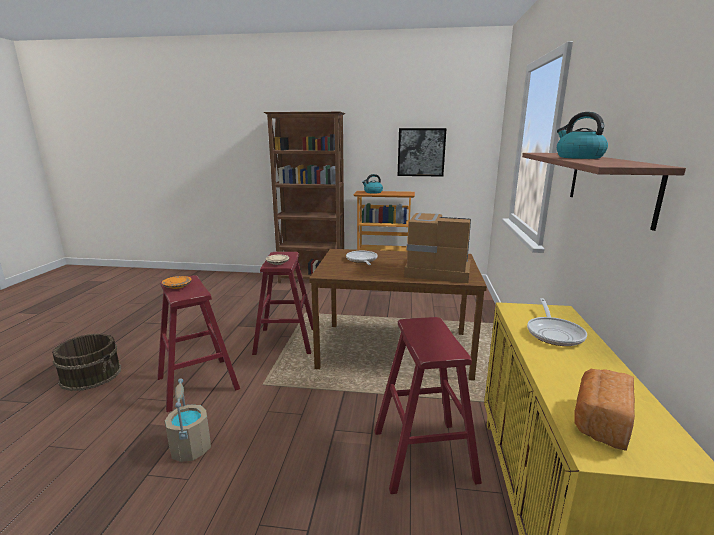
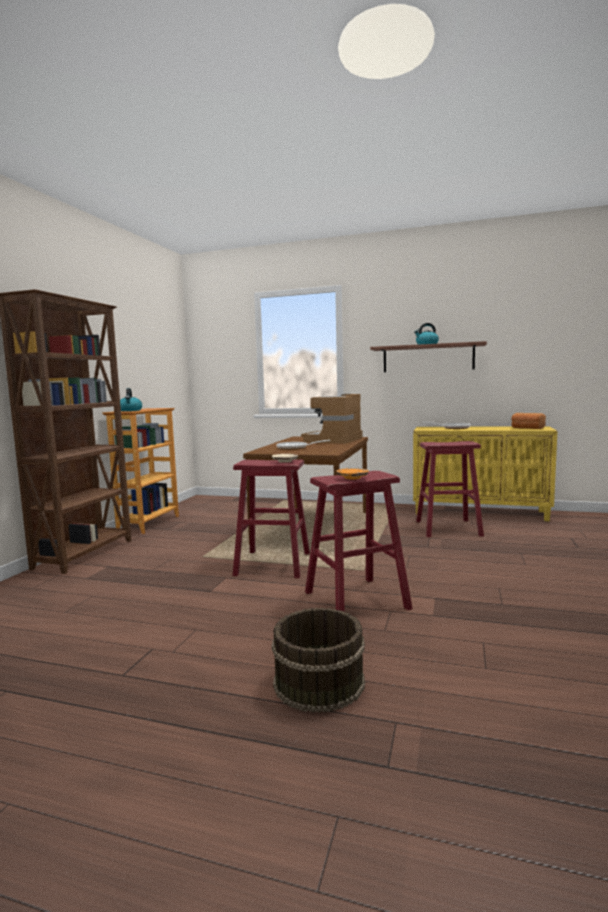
camera: 80 degrees left, 10 degrees down
beige bucket [165,378,211,462] -> none
picture [398,128,447,177] -> none

